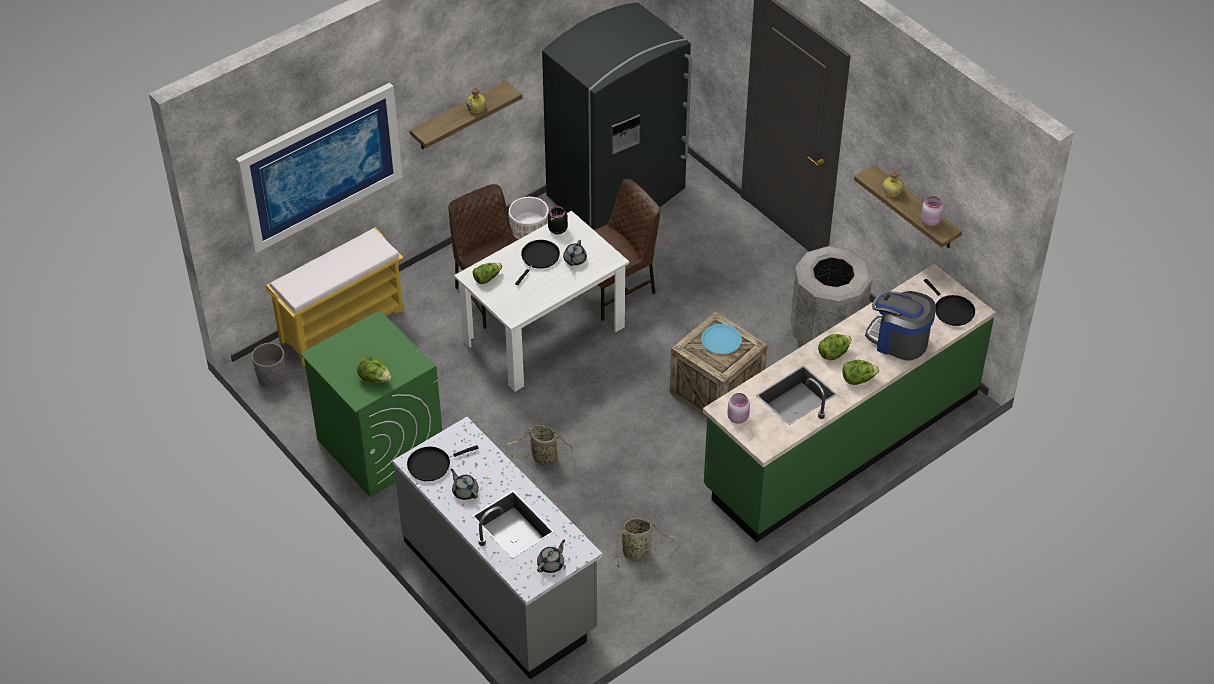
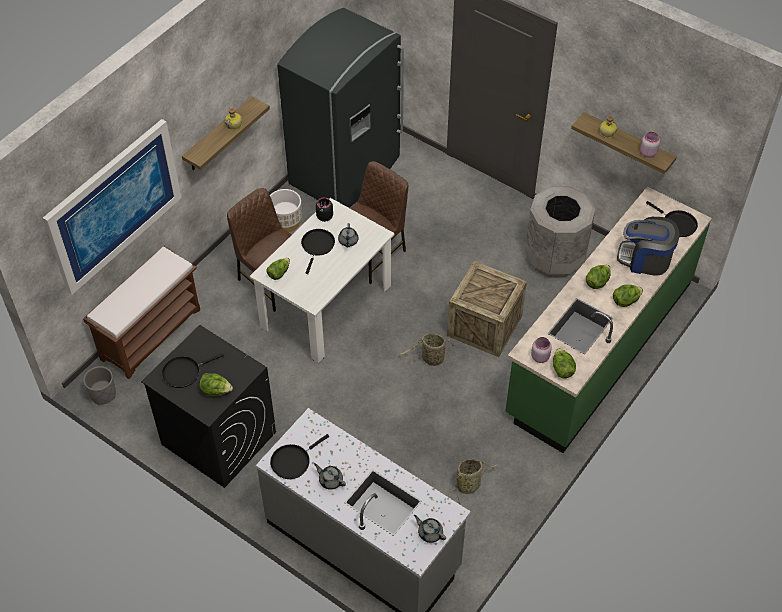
camera: 15 degrees left, 5 degrees up
yellow bench [266,228,404,366] -> brown bench [83,246,200,379]
green washing machine [300,310,442,497] -> black washing machine [141,325,276,488]
basket [505,425,573,466] -> basket moved to [399,334,457,366]
grey teapot [537,540,565,573] -> grey teapot turned 75 degrees counterclockwise [414,515,446,543]
blue plate [701,324,742,354] -> none
none -> black frying pan [162,353,224,388]
none -> lettuce [553,348,576,378]

